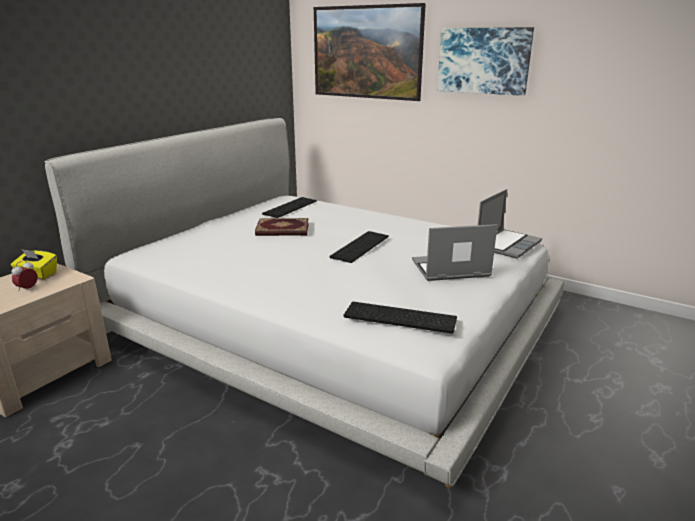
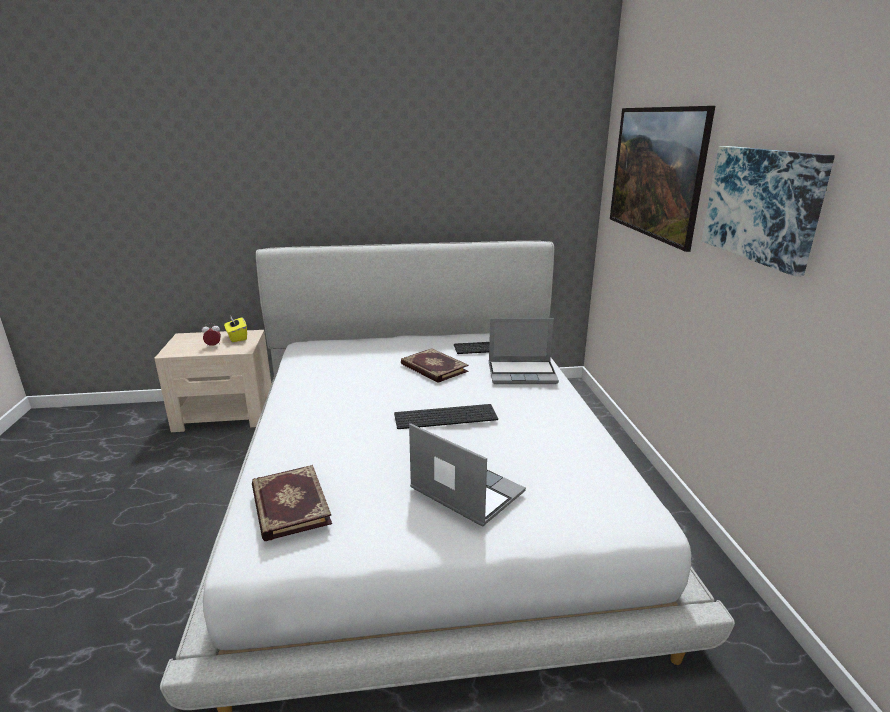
camera: 50 degrees right, 0 degrees up
keyboard [344,302,457,334] -> book [252,465,332,541]
laptop [478,189,542,259] -> laptop moved to [489,318,559,384]

